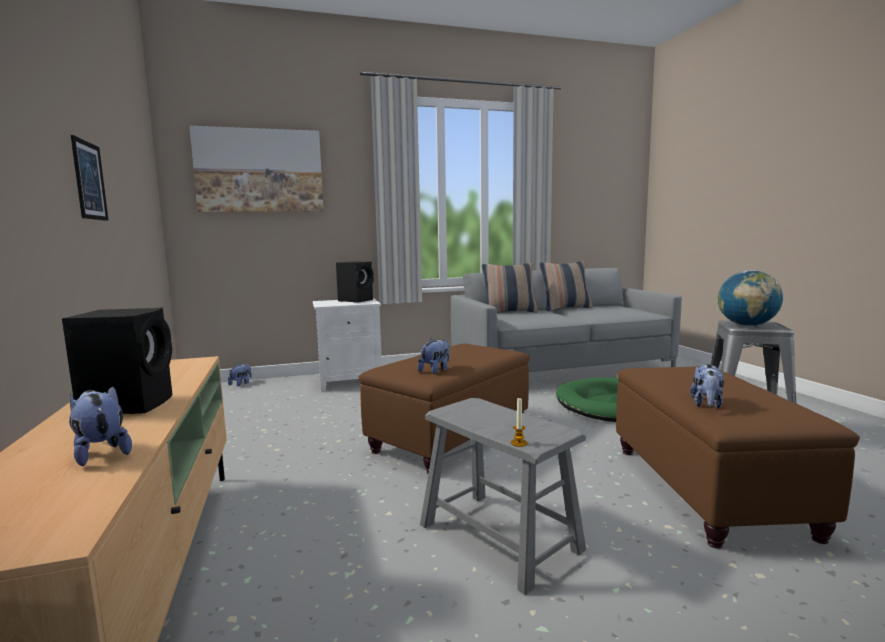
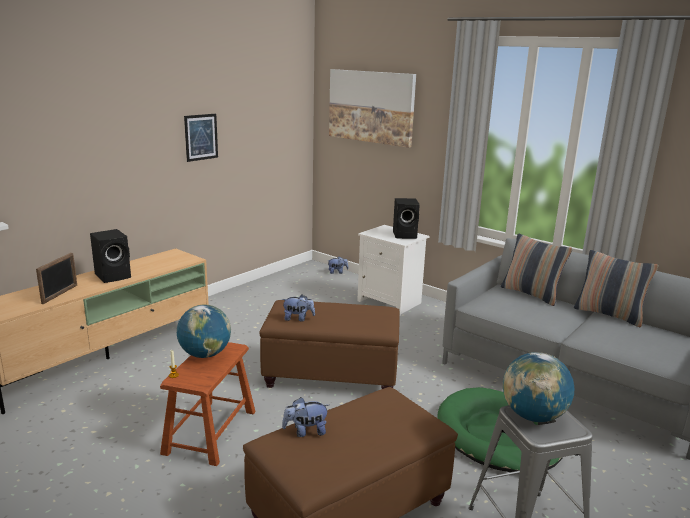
camera: 55 degrees right, 10 degrees up
plush toy [69,386,132,466] -> picture frame [36,252,77,304]
grey stool [420,398,586,595] -> brown stool [160,342,256,466]
none -> globe [177,304,231,358]

